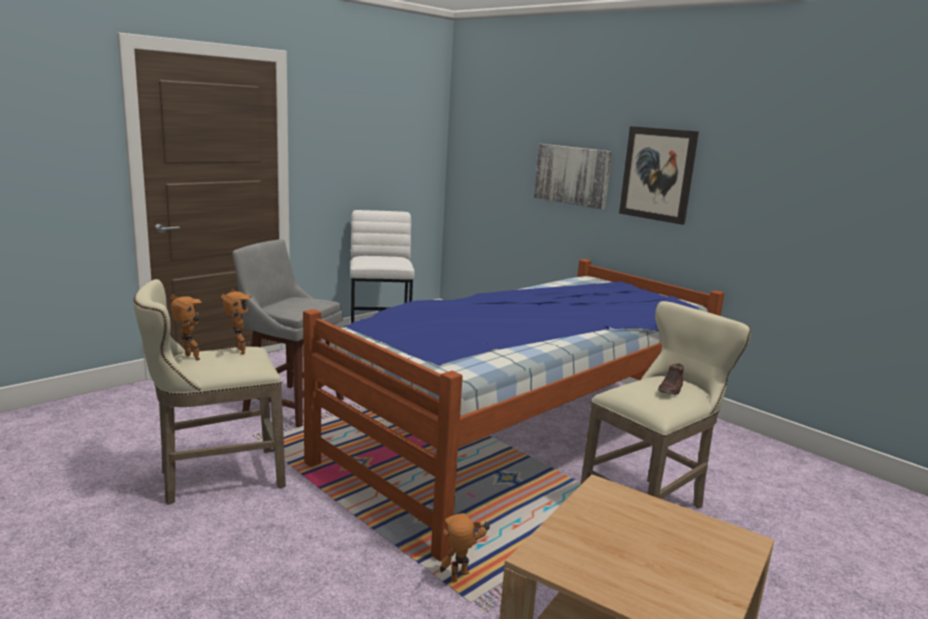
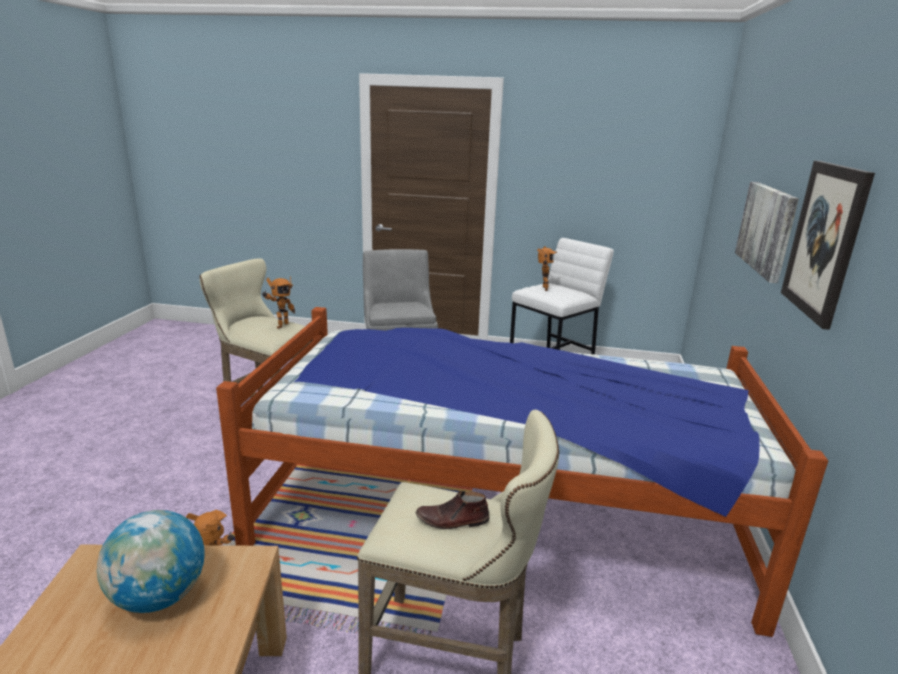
camera: 55 degrees right, 5 degrees up
toy robot [170,295,202,360] -> toy robot moved to [537,246,557,291]
none -> globe [97,510,205,613]

